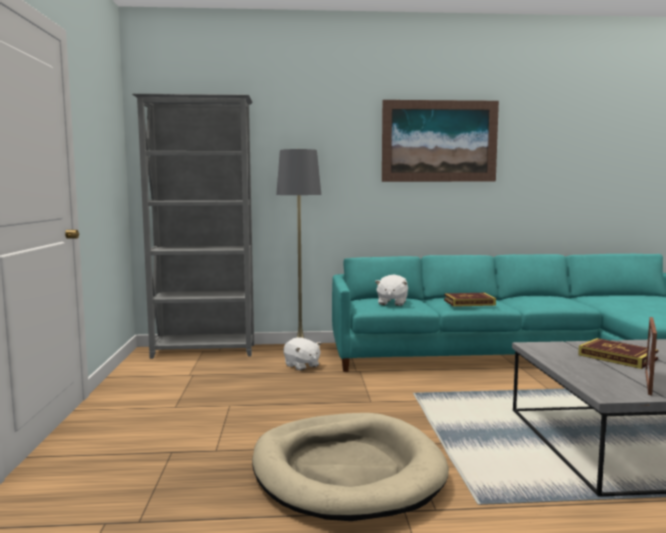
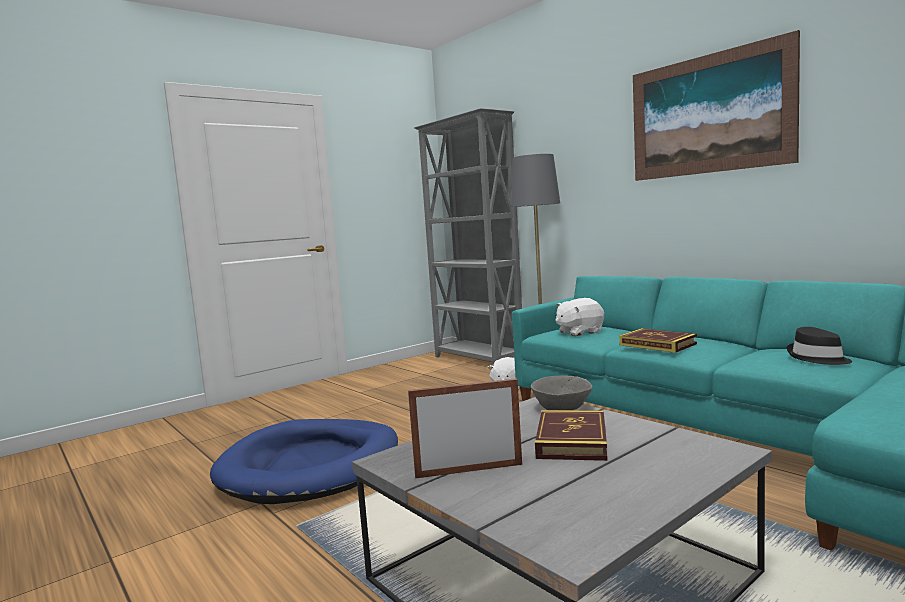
camera: 55 degrees right, 0 degrees up
beige dog bed [252,413,449,521] -> blue dog bed [210,419,398,504]
none -> grey bowl [531,376,592,410]
none -> black hat [787,327,852,365]

